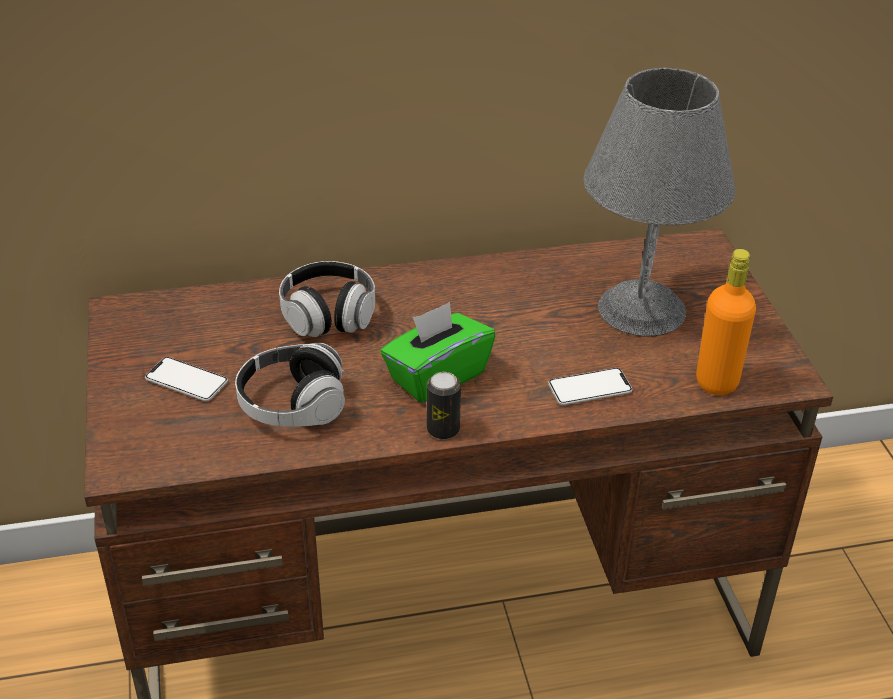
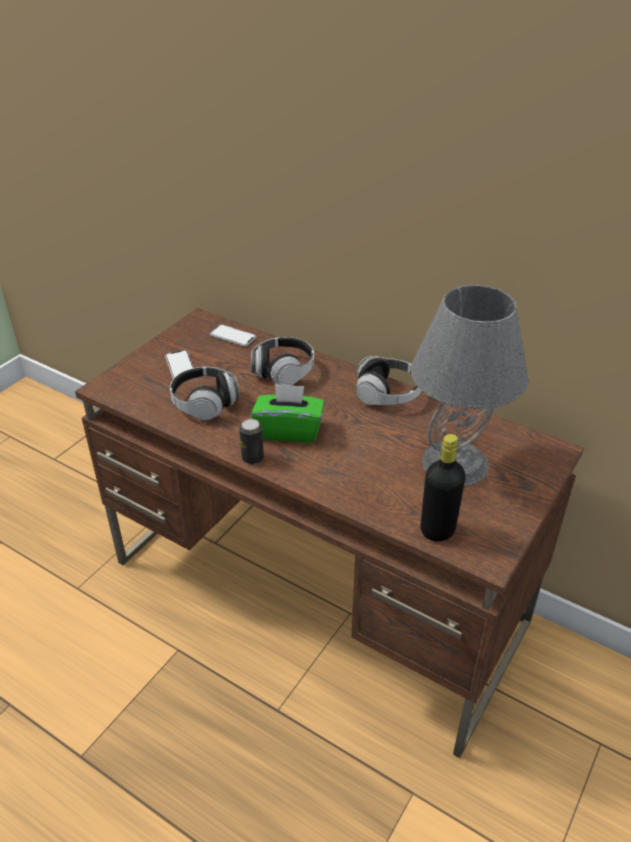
camera: 45 degrees right, 0 degrees up
phone [548,368,633,405] -> phone moved to [210,324,257,346]
orange bottle [696,249,756,395] -> black bottle [420,434,466,541]
none -> headphones [355,356,422,405]

